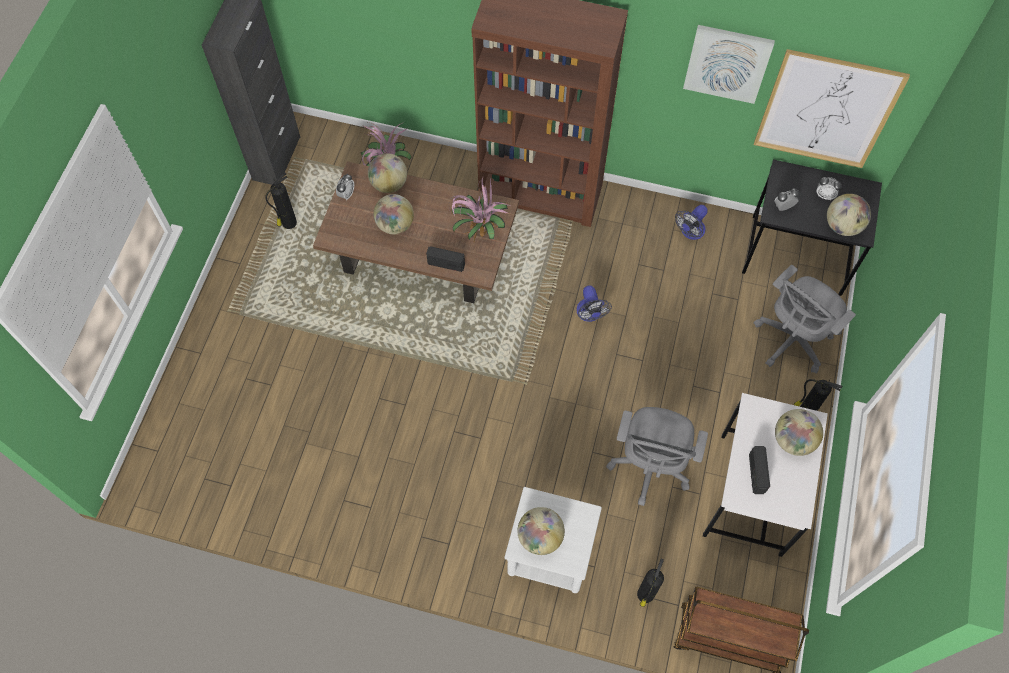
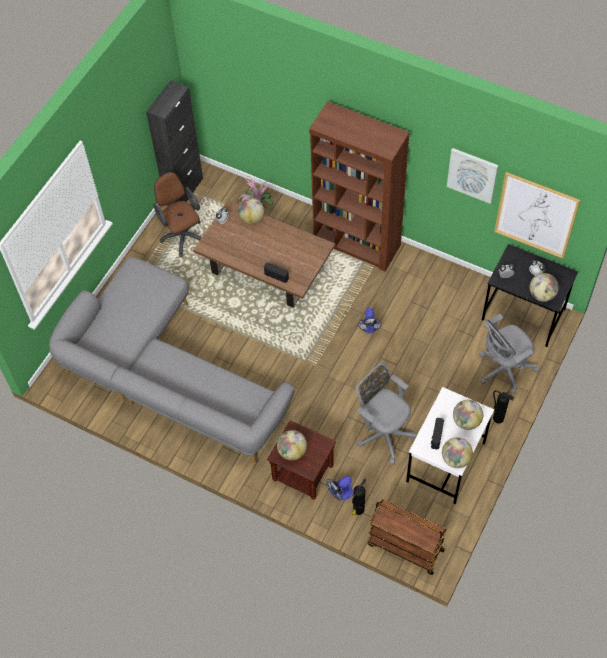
camera: 15 degrees right, 5 degrees down
fire extinguisher [265,172,297,229] -> brown office chair [153,172,202,257]
globe [374,194,414,234] -> globe moved to [442,437,473,468]
potted plant [449,177,510,241] -> none
white side table [504,487,602,593] -> brown side table [267,420,336,500]
grey office chair [606,407,708,506] -> grey office chair turned 105 degrees clockwise [356,363,417,464]
fan [675,205,708,240] -> fan moved to [326,476,353,501]
none -> grey sofa [49,257,295,463]

